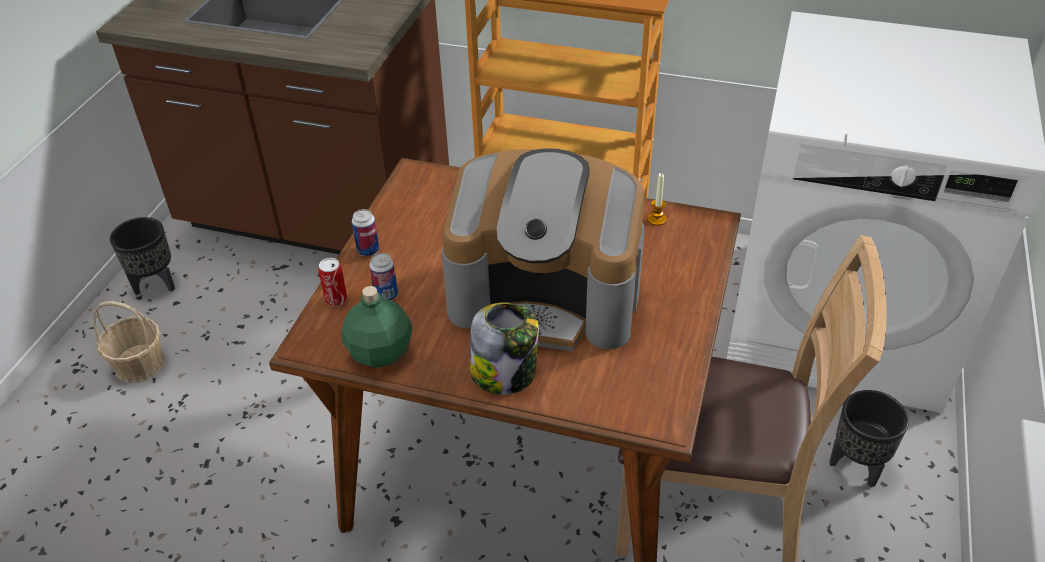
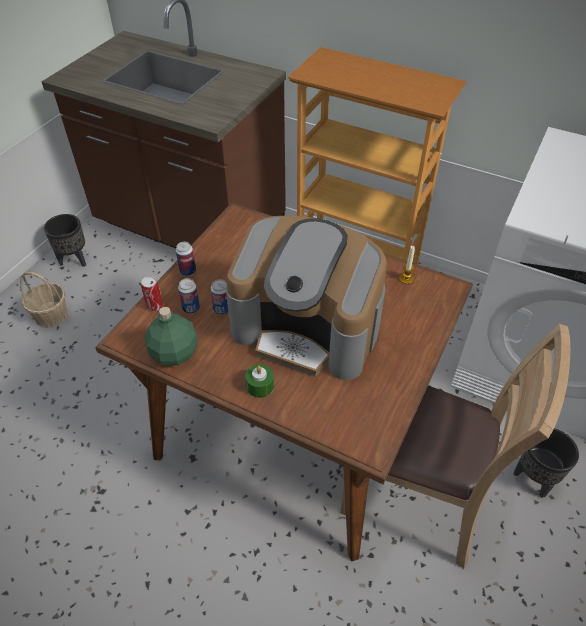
camera: 10 degrees right, 5 degrees up
jar [470,303,539,395] -> green candle [245,364,274,398]
none -> can [211,279,228,315]

